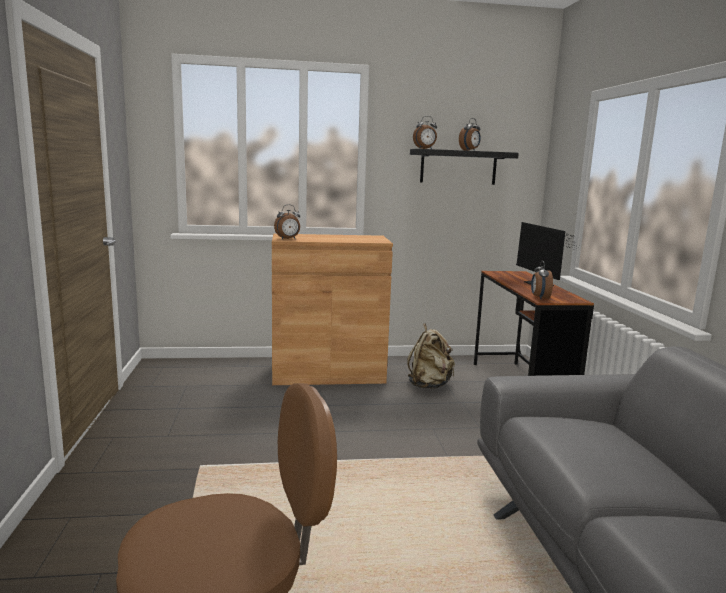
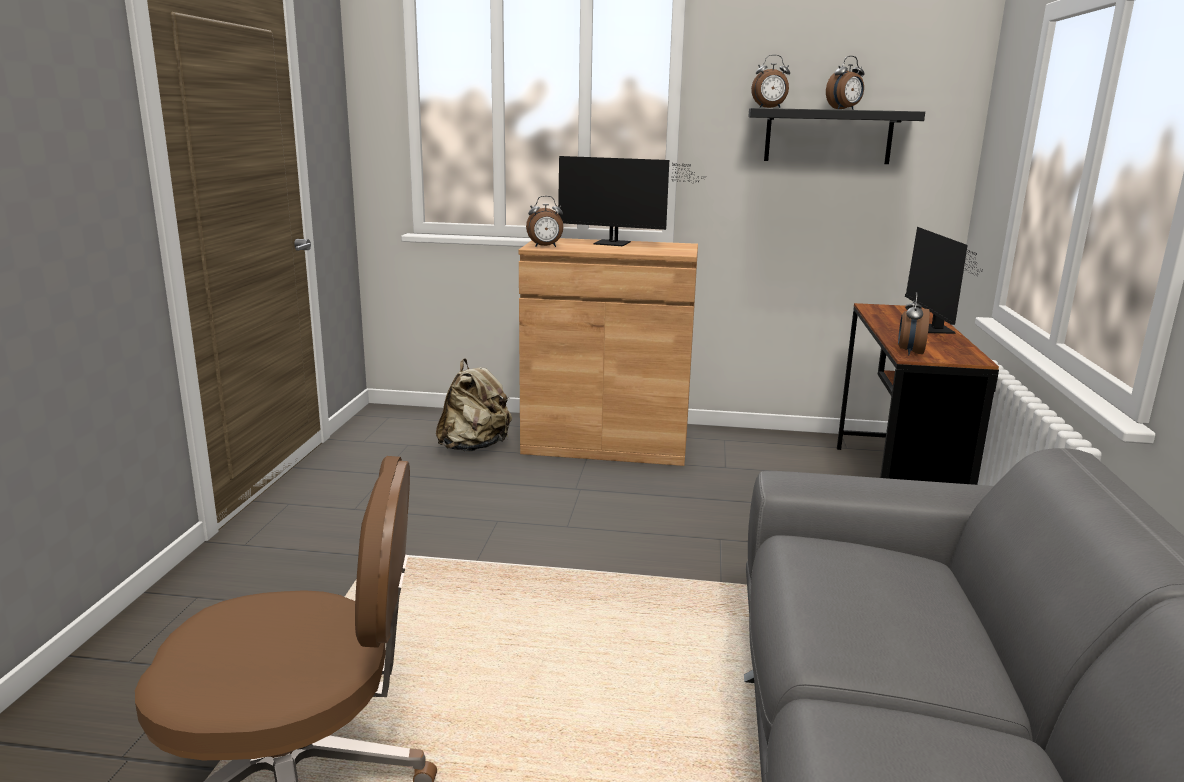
camera: 15 degrees right, 5 degrees up
beige backpack [407,323,455,389] -> beige backpack moved to [436,358,512,451]
none -> monitor [558,156,705,246]

